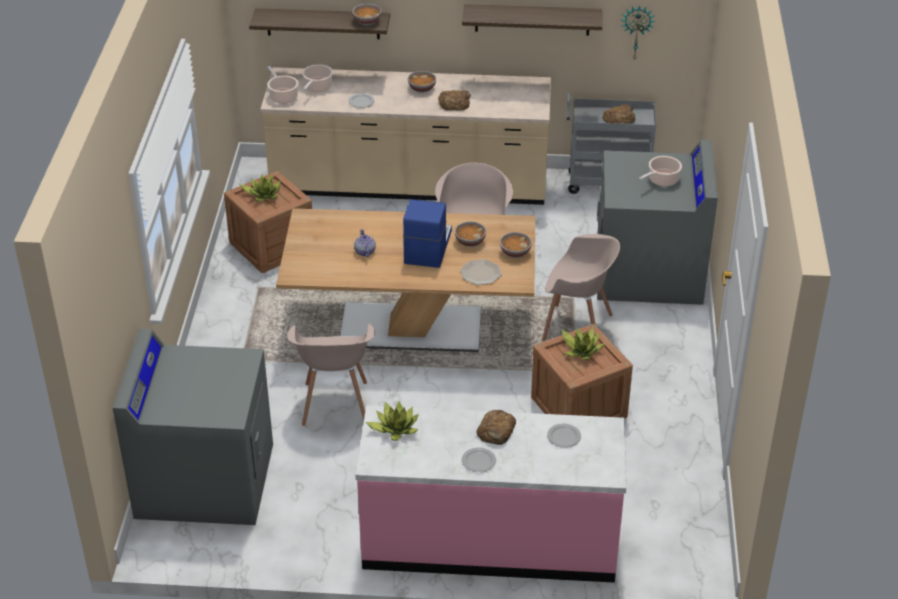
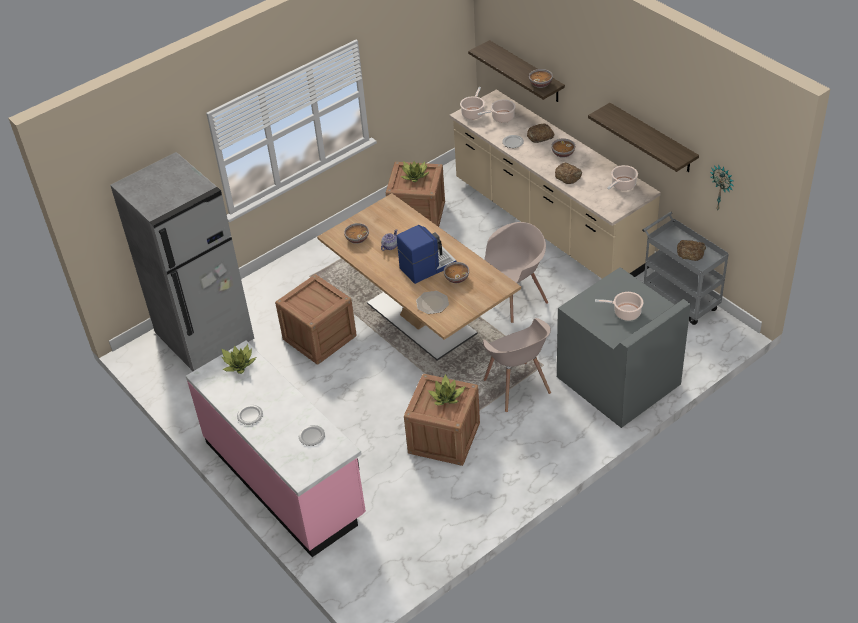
camera: 50 degrees right, 5 degrees up
grey washing machine [113,329,273,525] -> grey fridge [110,152,254,371]
beige chair [287,324,375,426] -> crate [275,274,357,365]
bread [476,410,516,445] -> bread moved to [527,124,554,143]
bowl [500,232,532,258] -> bowl moved to [344,223,369,244]
none -> cooking pot [607,165,638,191]

